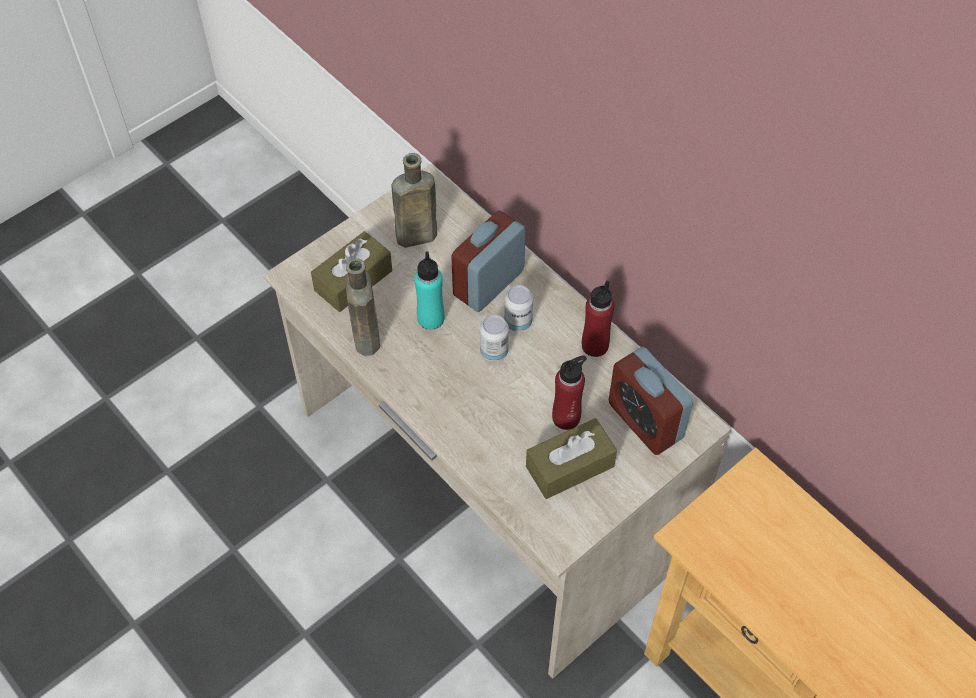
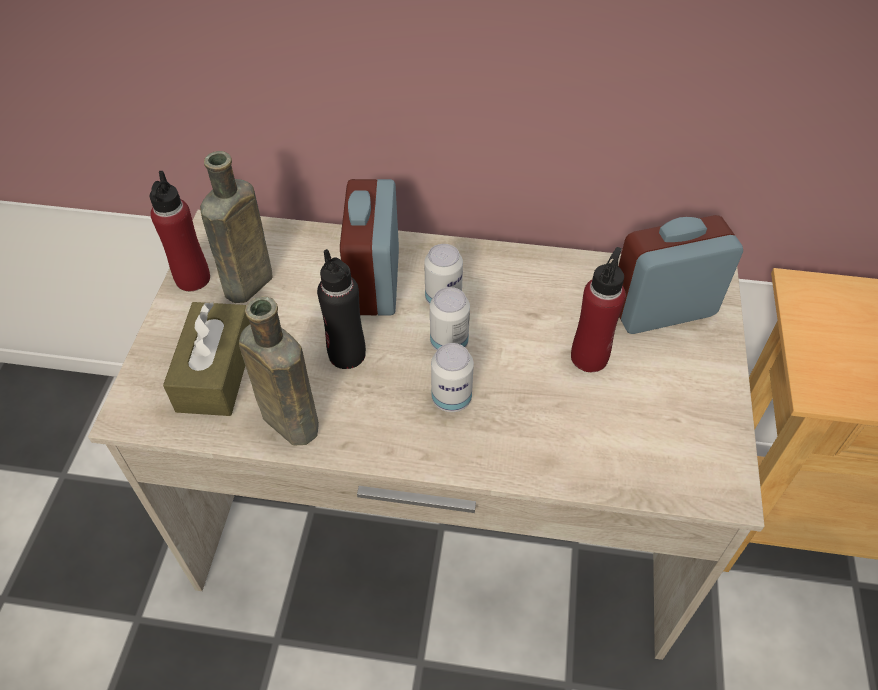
camera: 40 degrees left, 5 degrees down
turquoise bottle [414,251,445,330] -> black bottle [317,249,366,369]
brown tissue box [526,418,617,499] -> none
red bottle [582,280,614,357] -> red bottle moved to [150,171,210,291]
alarm clock [609,347,693,455] -> alarm clock turned 150 degrees clockwise [619,215,743,334]
none -> can [431,343,474,412]

